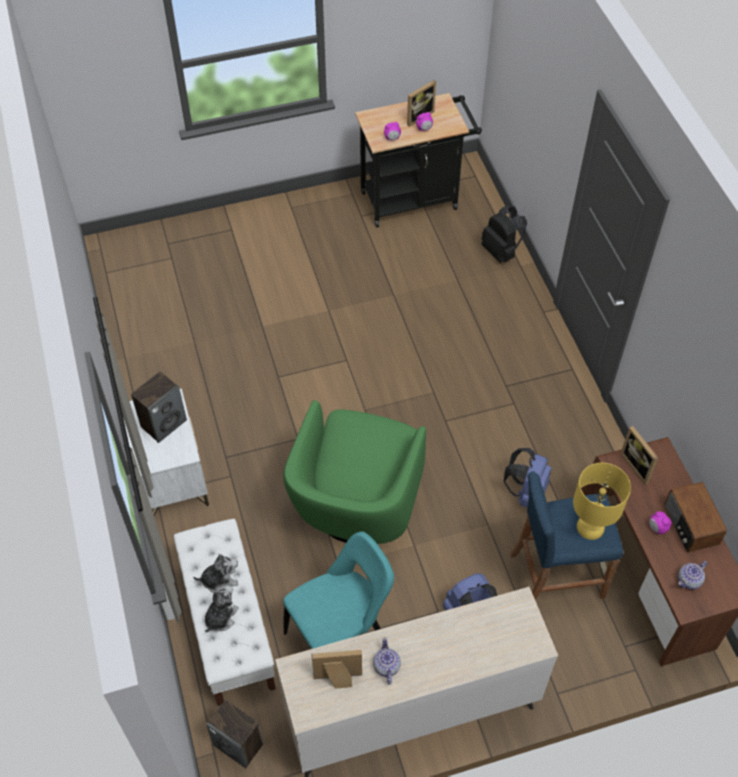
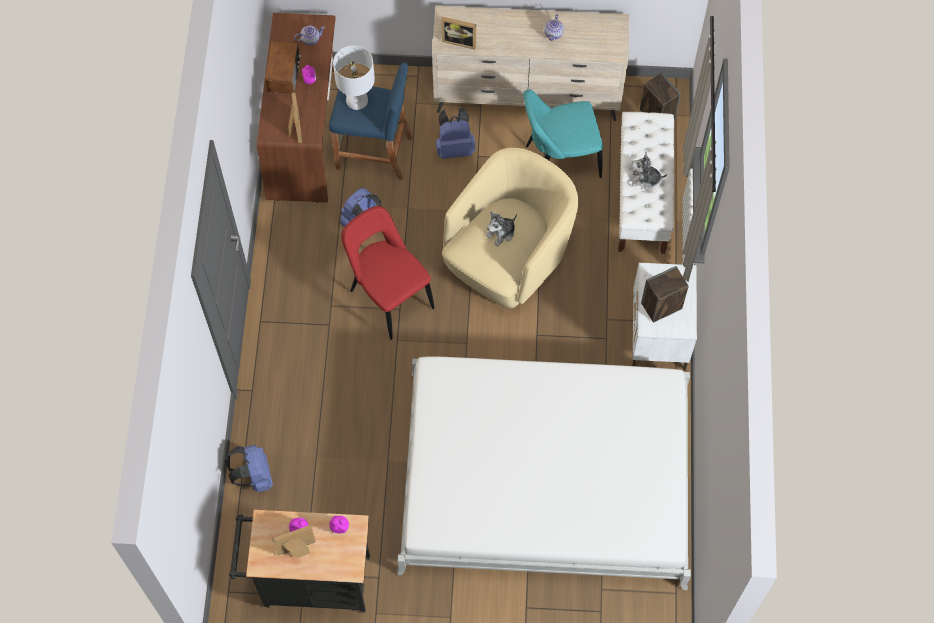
camera: 160 degrees left, 10 degrees up
plush toy [205,585,239,632] -> plush toy moved to [486,211,517,247]
green armchair [283,400,426,544] -> beige armchair [442,148,578,308]
picture frame [311,650,362,689] -> picture frame moved to [441,17,476,49]
black backpack [481,206,527,263] -> blue backpack [225,445,273,493]
yellow table lamp [573,463,631,540] -> white table lamp [333,45,375,110]
none -> red chair [341,206,434,340]
none -> white bed [397,356,691,590]

